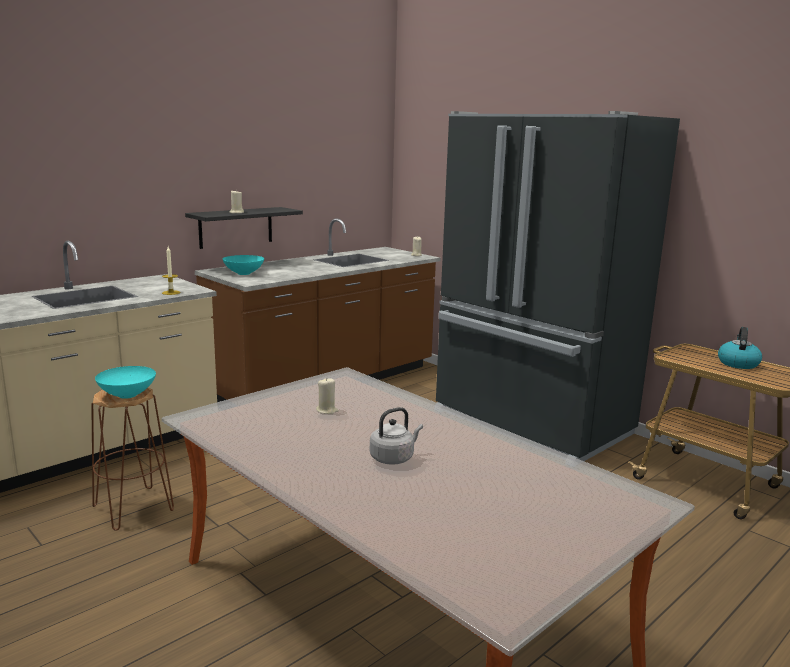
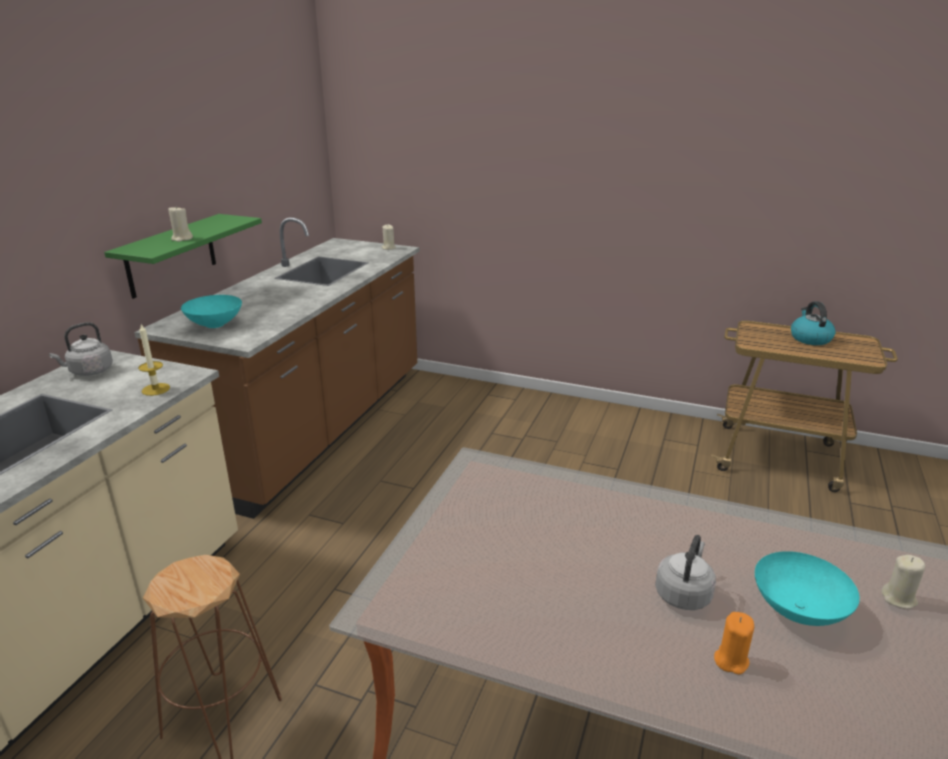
camera: 25 degrees left, 10 degrees up
turquoise bowl [95,366,156,399] -> turquoise bowl moved to [755,551,860,626]
black shelf [185,207,303,249] -> green shelf [104,214,262,299]
beige candle [316,378,339,414] -> beige candle moved to [881,555,925,609]
black fridge [436,111,680,461] -> none
none -> grey kettle [49,322,113,376]
none -> orange candle [714,612,754,674]

